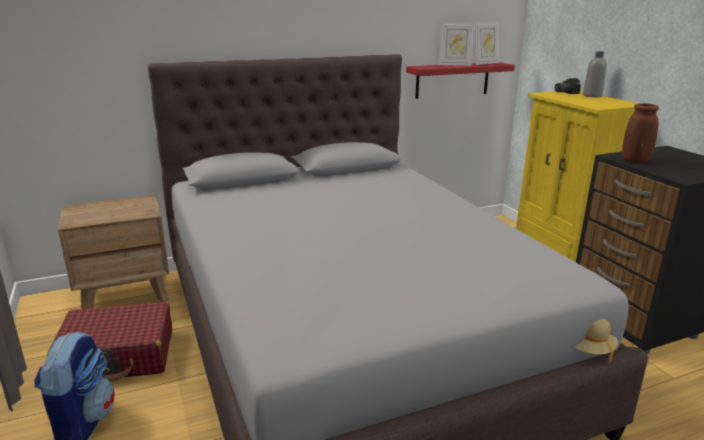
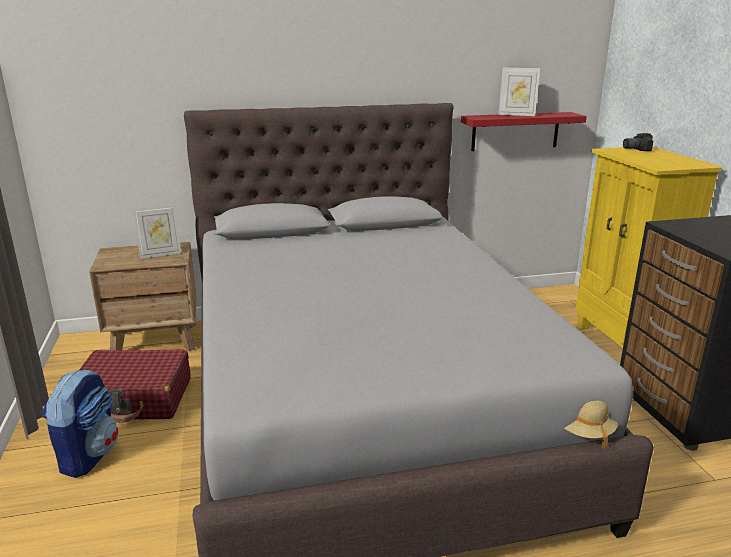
camera: 10 degrees right, 0 degrees up
picture frame [475,21,499,65] -> picture frame moved to [133,204,181,259]
grey bottle [583,51,607,98] -> none
brown vase [622,103,659,162] -> none

